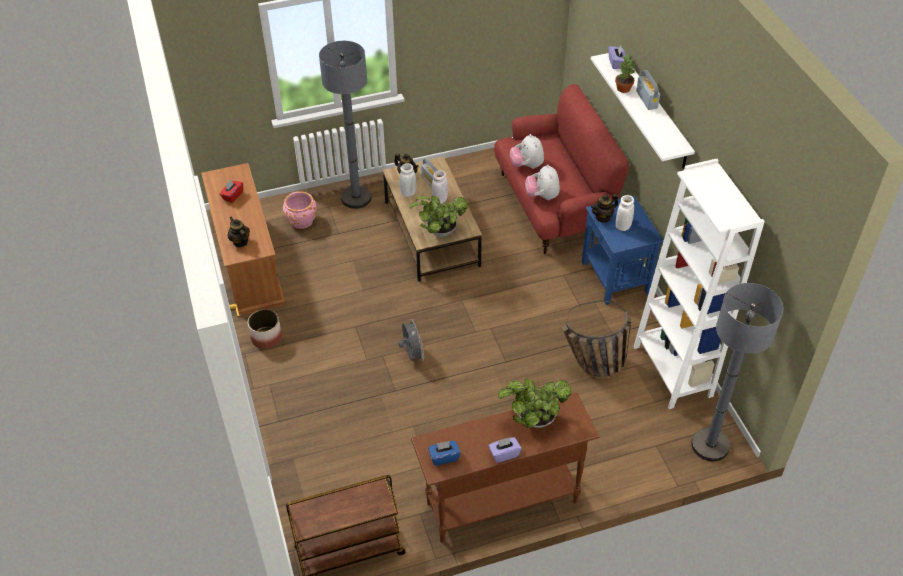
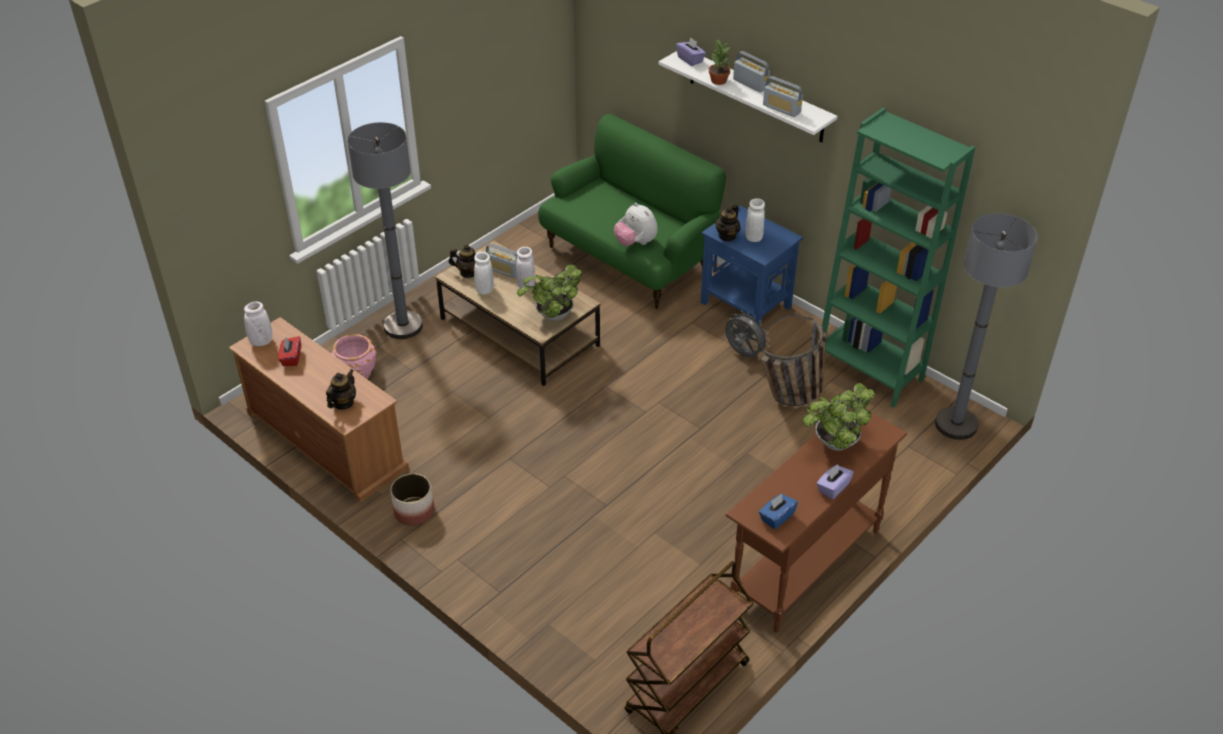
camera: 30 degrees left, 5 degrees down
teapot [228,216,250,247] -> teapot turned 90 degrees clockwise [326,369,356,410]
grey fan [398,319,425,361] -> grey fan moved to [725,310,770,357]
red sofa [494,84,629,254] -> green sofa [538,114,726,309]
plush toy [509,134,544,169] -> none
white bookcase [634,159,765,409] -> green bookcase [822,108,975,408]
none -> white vase [244,302,272,346]
none -> radio [763,76,803,117]

